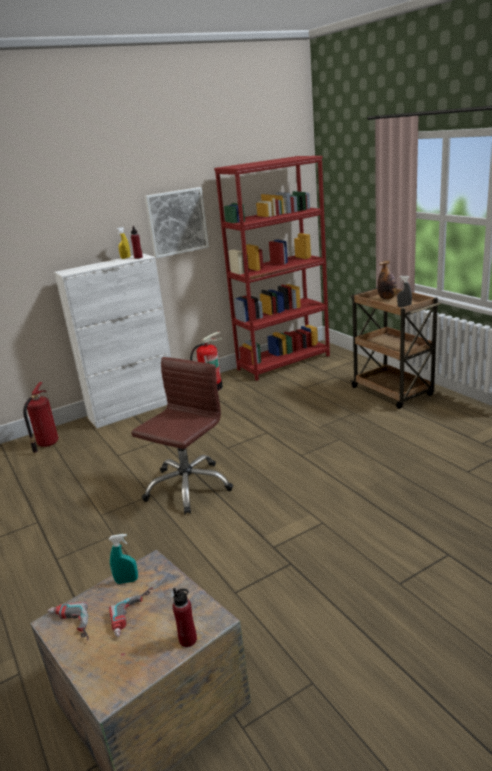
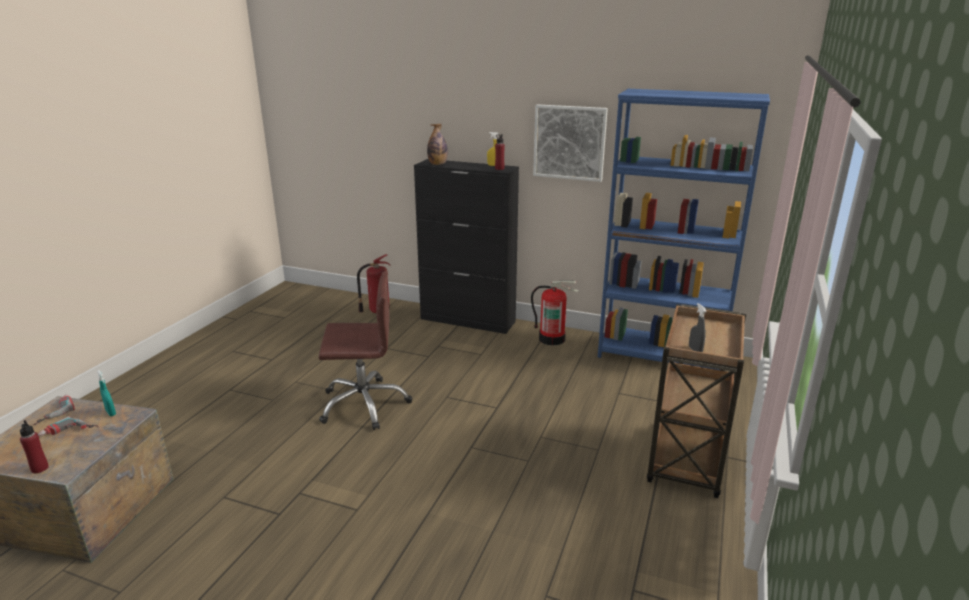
camera: 50 degrees right, 0 degrees up
white cabinet [54,254,171,428] -> black cabinet [414,159,519,334]
red bookcase [214,156,330,381] -> blue bookcase [598,89,770,370]
bottle [377,261,397,299] -> bottle moved to [427,124,448,165]

